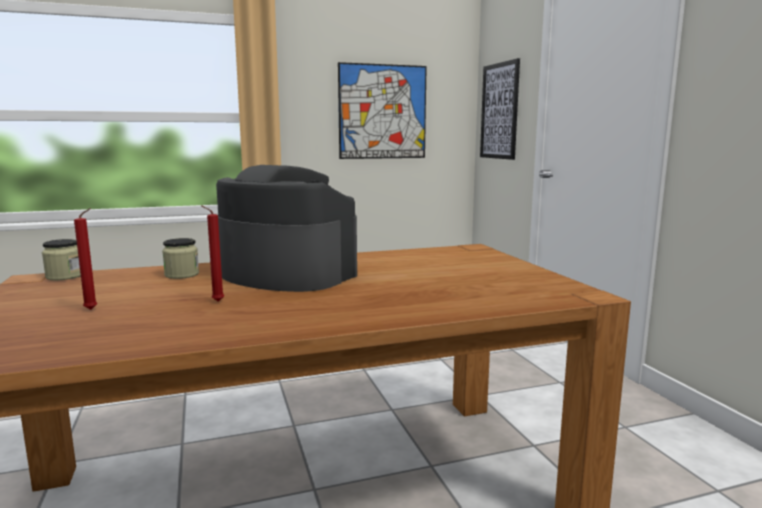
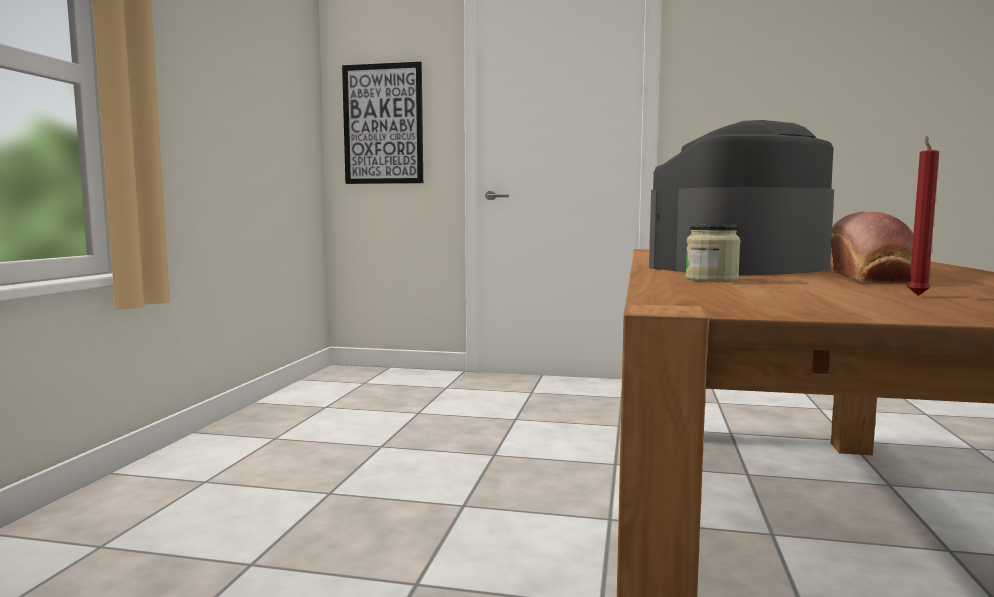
camera: 60 degrees left, 5 degrees down
jar [42,239,81,280] -> none
red candle [201,205,224,302] -> bread [830,211,913,284]
picture [338,62,427,159] -> none

